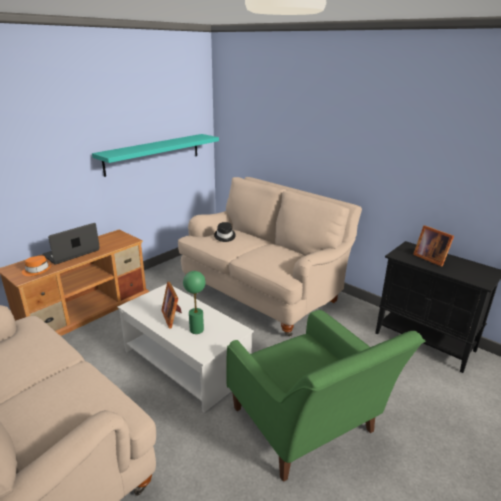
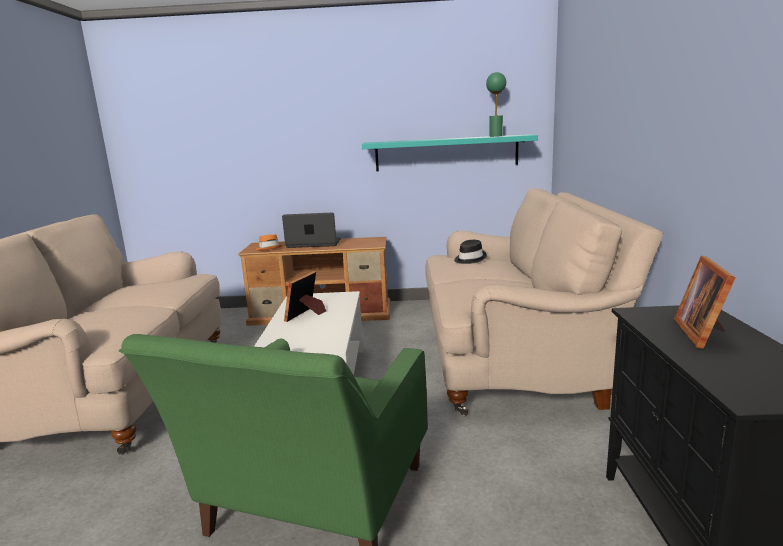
camera: 50 degrees right, 10 degrees down
green table lamp [183,271,206,334] -> green table lamp moved to [486,72,506,137]

